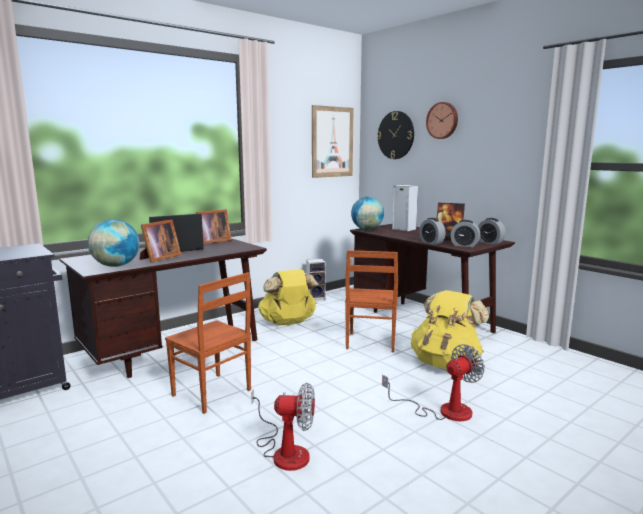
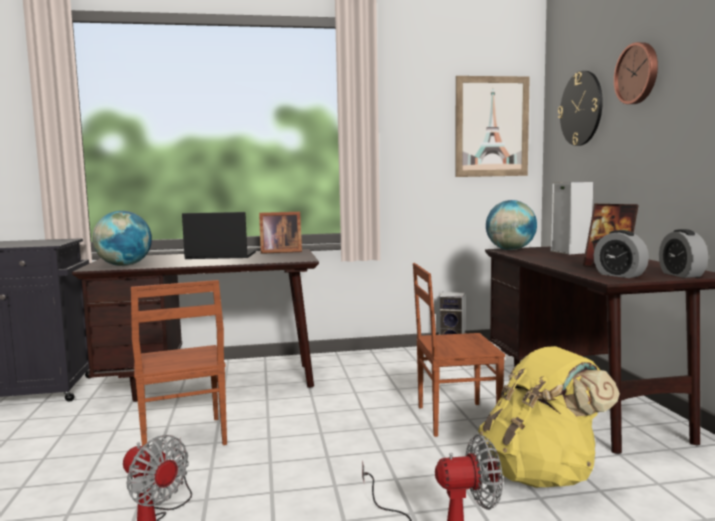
camera: 30 degrees right, 5 degrees down
picture frame [140,220,181,263] -> none
yellow backpack [258,269,319,325] -> none
brown chair [345,250,398,352] -> brown chair turned 45 degrees clockwise [413,263,505,437]
alarm clock [419,218,445,245] -> none

